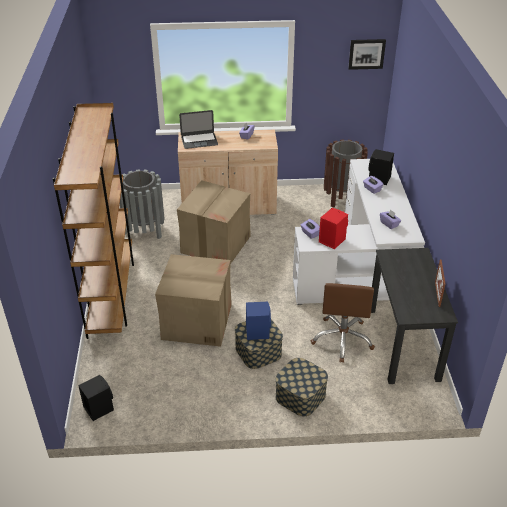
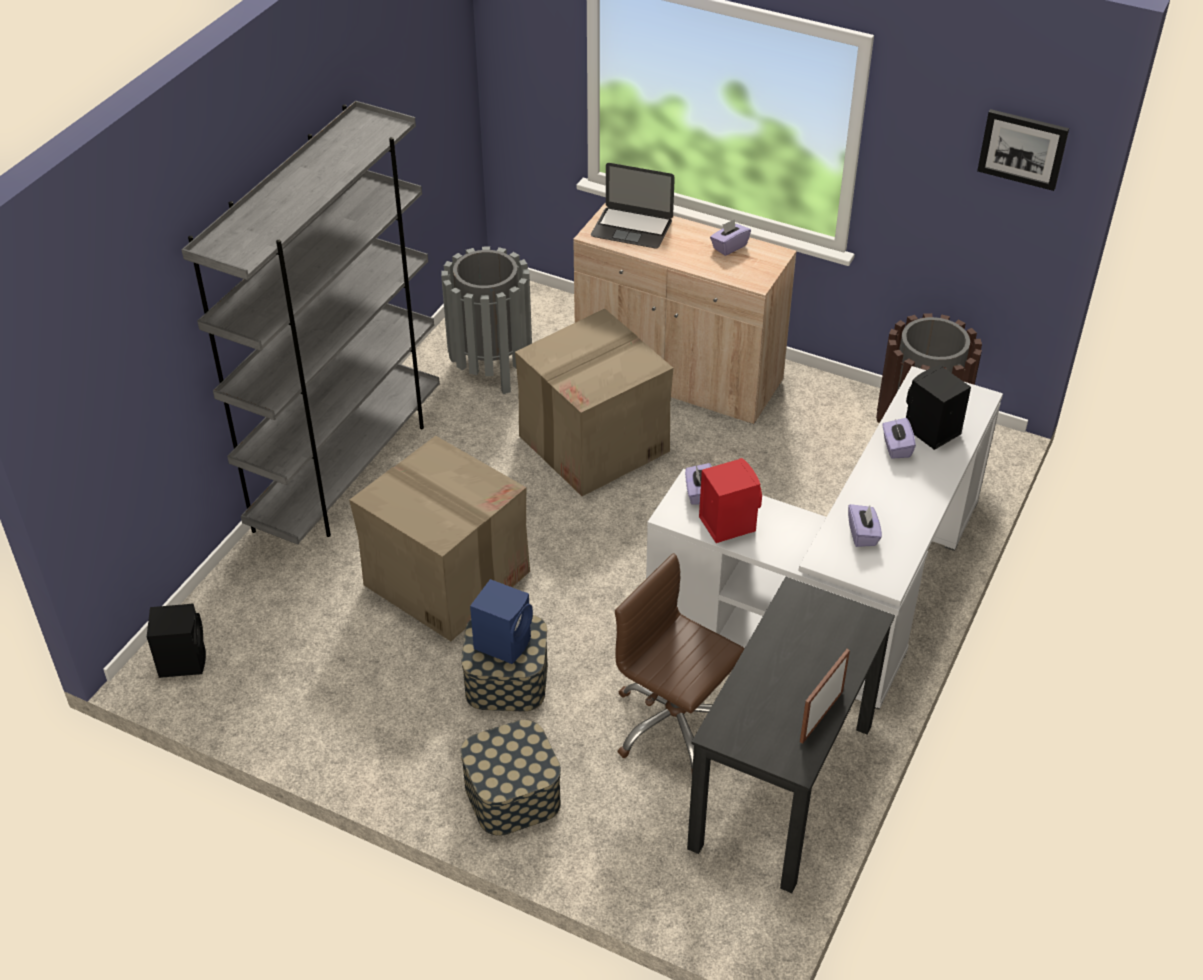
camera: 30 degrees right, 5 degrees up
brown bookcase [53,103,134,339] -> grey bookcase [182,101,440,545]
brown office chair [311,283,375,363] -> brown office chair turned 90 degrees clockwise [615,553,745,773]

